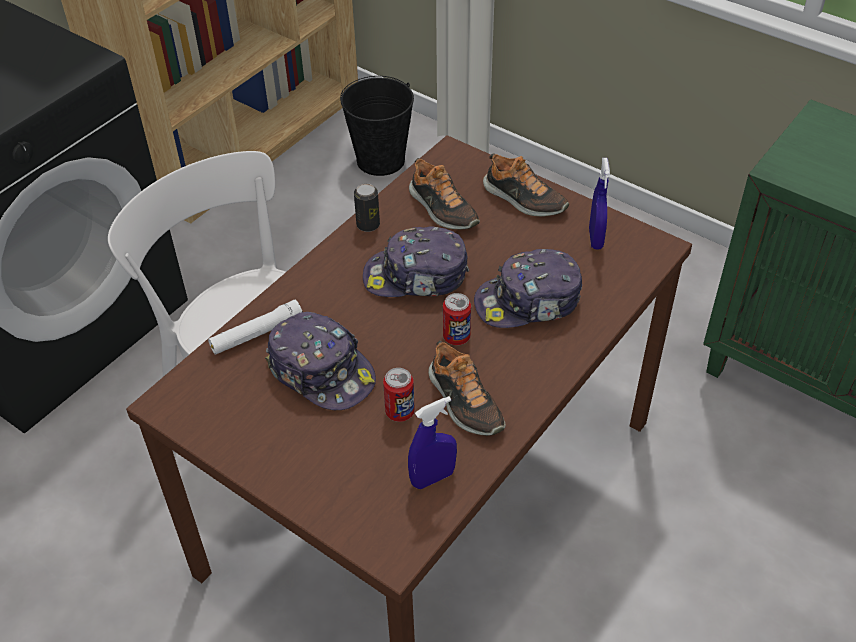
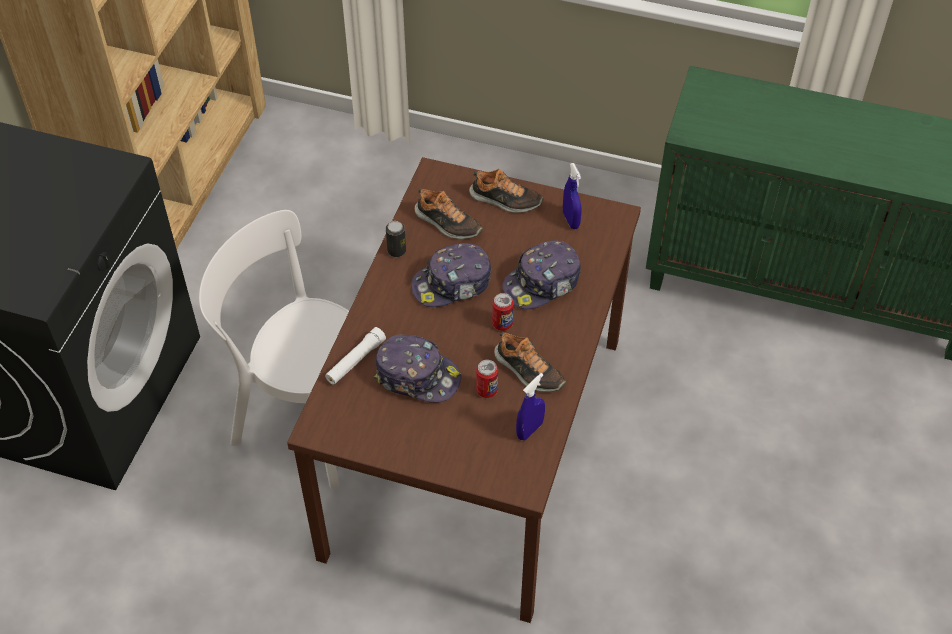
camera: 20 degrees left, 5 degrees up
black bucket [340,76,414,176] -> none

